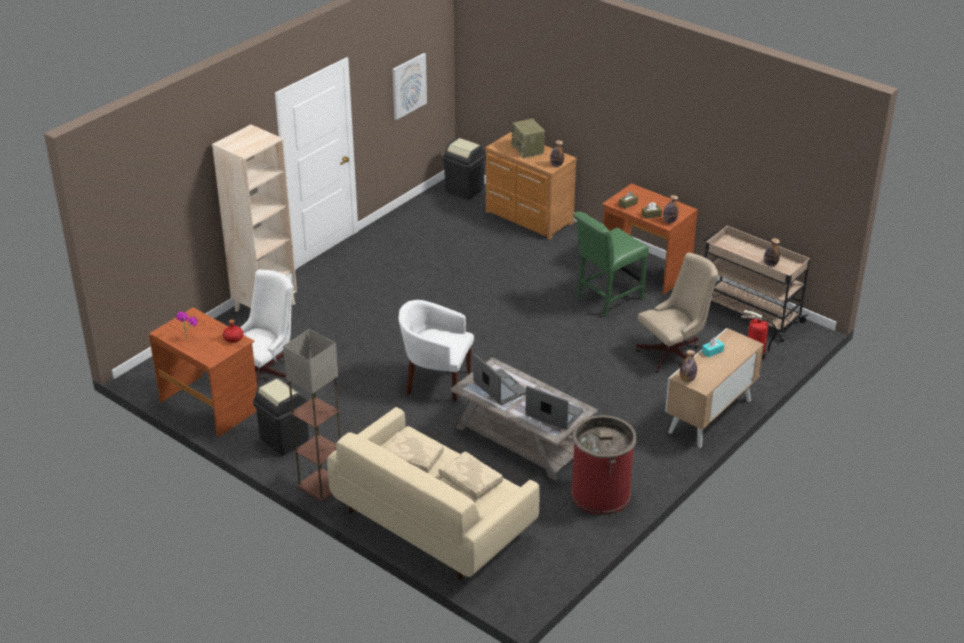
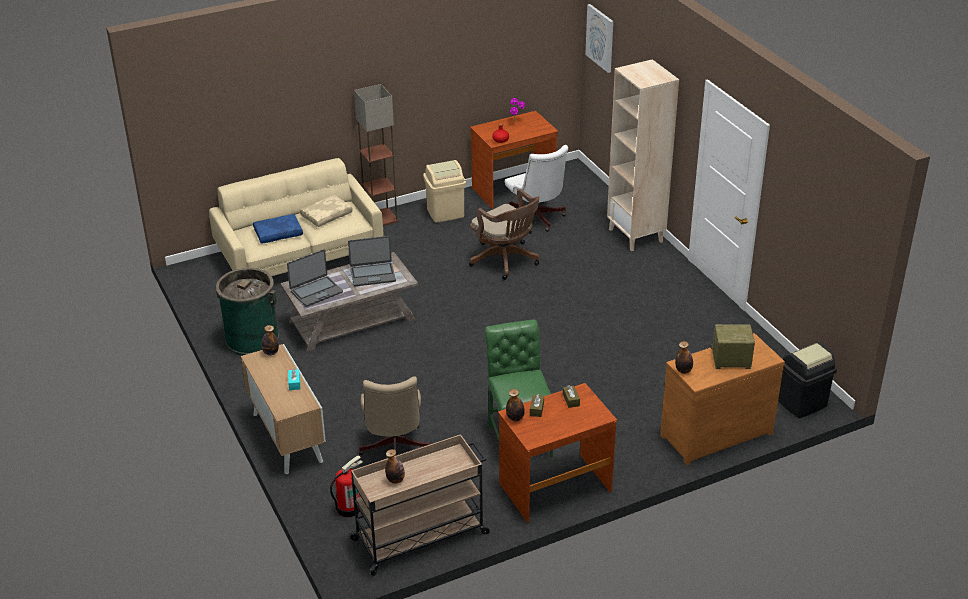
camera: 115 degrees right, 0 degrees up
black trash can [253,378,309,456] -> beige trash can [423,160,466,223]
picture [392,53,427,120] -> picture moved to [585,4,613,73]
white armchair [398,300,474,401] -> none
beige pillow [439,451,503,500] -> blue pillow [253,214,303,244]
red trash can [571,415,637,515] -> green trash can [216,268,279,356]
none -> brown office chair [469,189,539,280]

